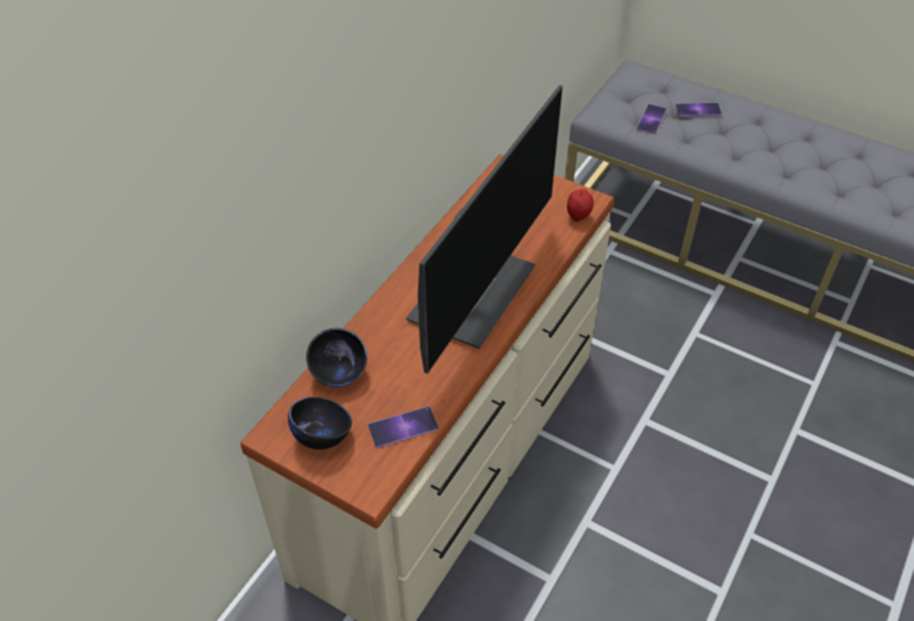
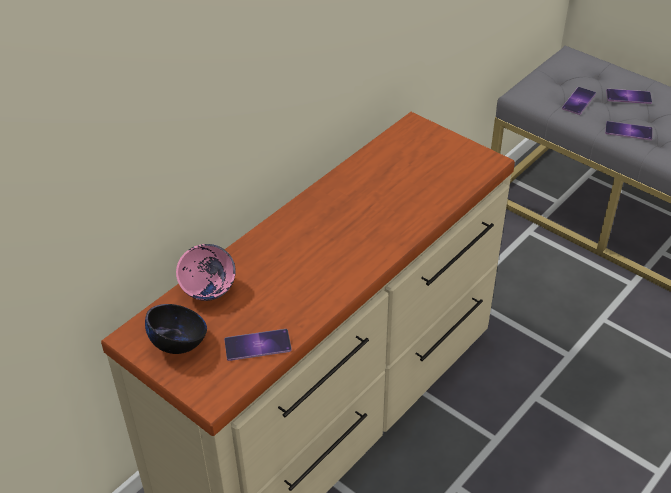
camera: 10 degrees right, 5 degrees down
black bowl [306,328,368,387] -> pink bowl [176,244,236,301]
monitor [406,85,563,374] -> none
apple [567,189,594,222] -> none
none -> phone [605,121,653,140]

